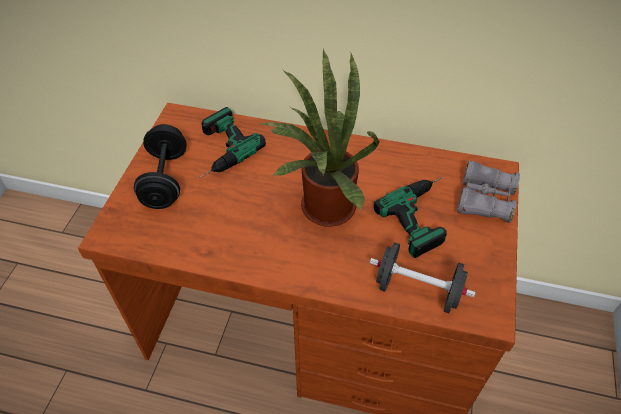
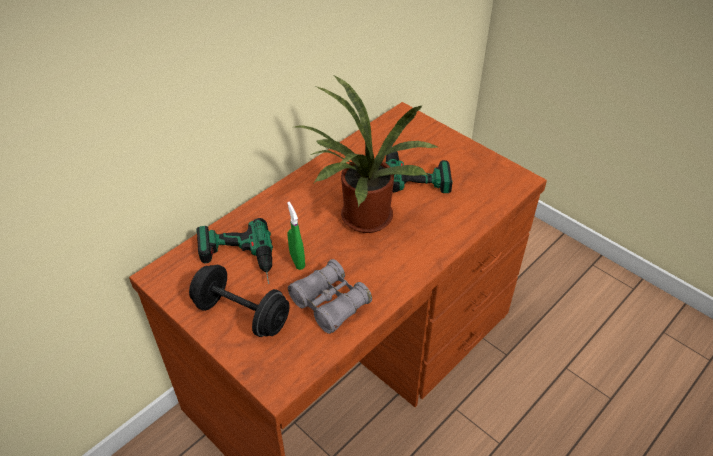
camera: 60 degrees left, 5 degrees down
black dumbbell [370,242,475,313] -> none
grey binoculars [457,161,520,223] -> grey binoculars moved to [288,259,372,334]
none -> green spray bottle [287,202,305,270]

